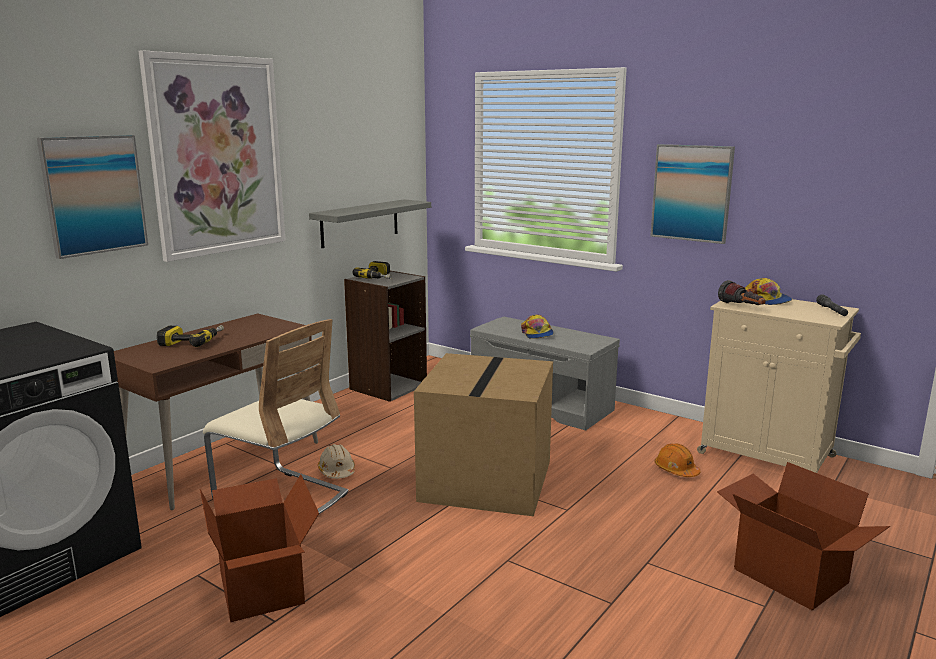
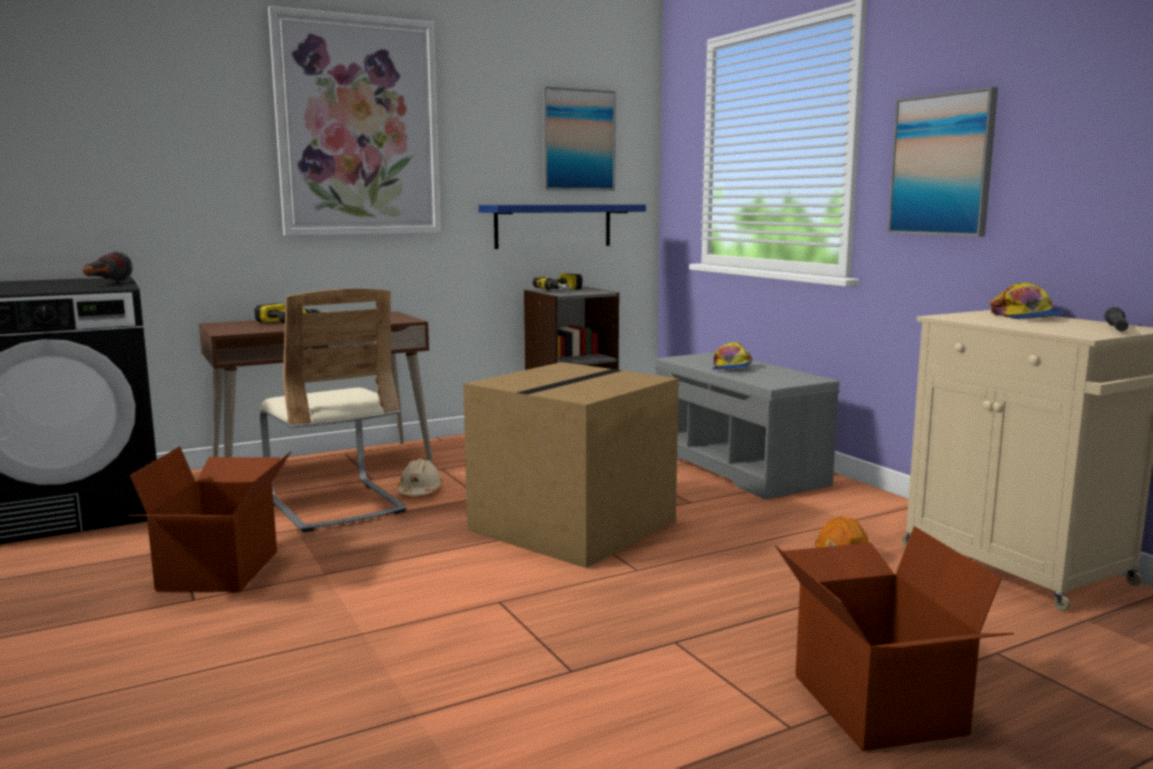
camera: 25 degrees right, 5 degrees down
picture [37,135,148,259] -> picture moved to [542,86,616,190]
grey shelf [309,199,431,248] -> blue shelf [479,204,646,249]
flashlight [718,280,766,305] -> flashlight moved to [83,251,133,282]

